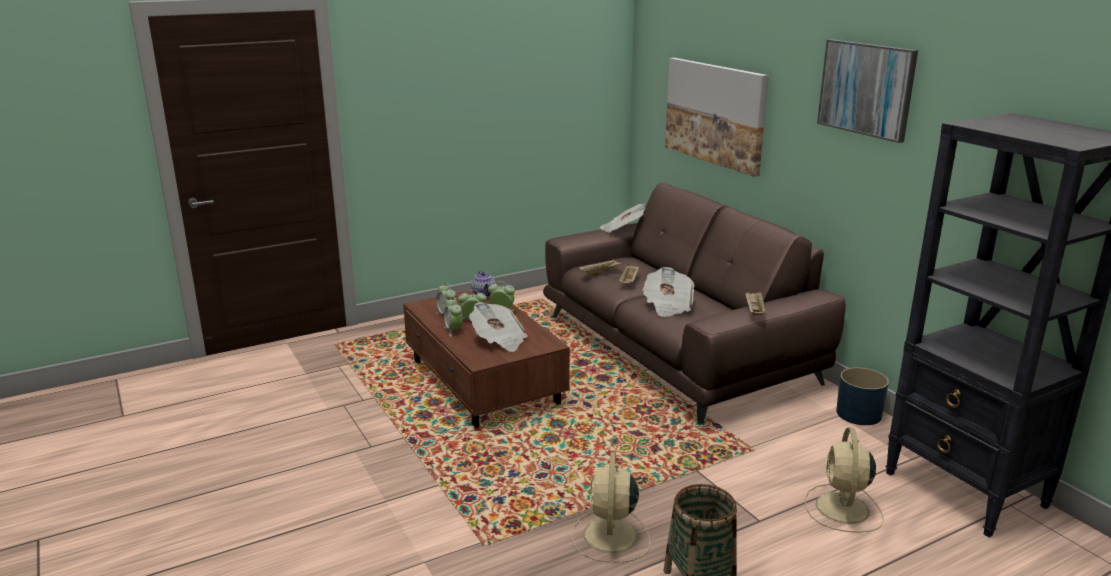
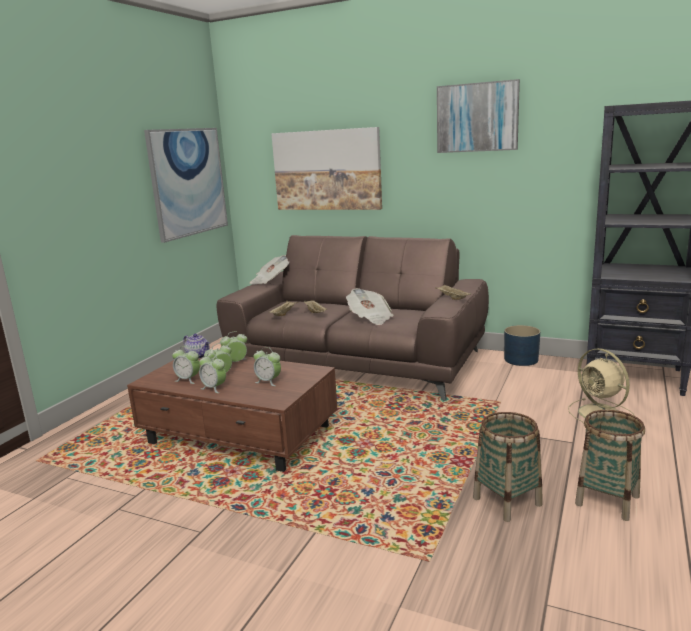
camera: 35 degrees left, 5 degrees down
newspaper [469,302,528,352] -> alarm clock [254,347,281,386]
beige fan [572,452,650,562] -> basket [473,412,543,522]
none -> picture [144,128,228,243]

